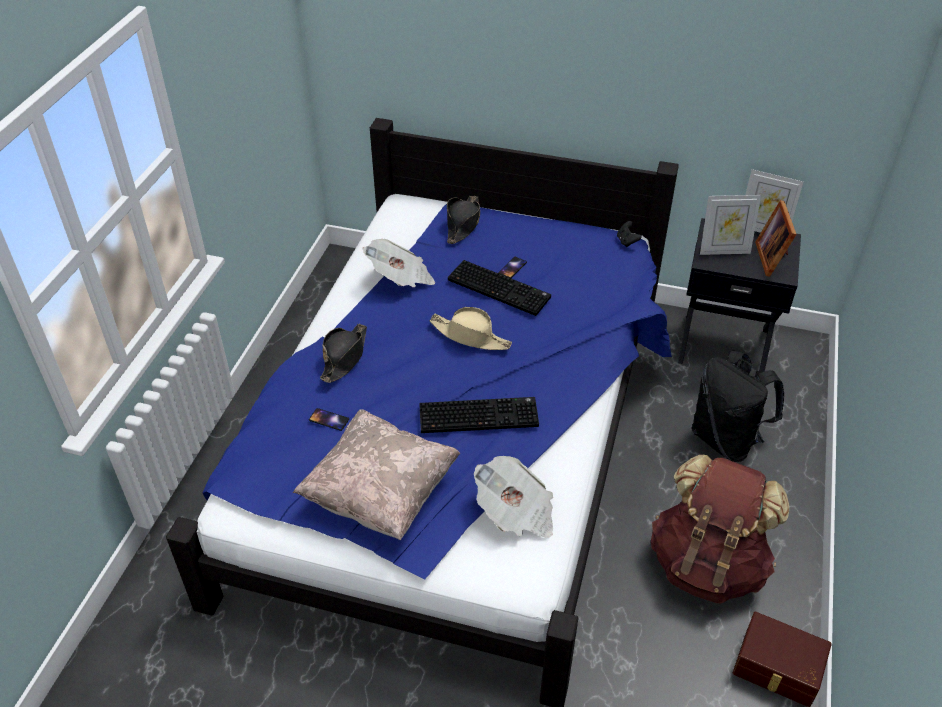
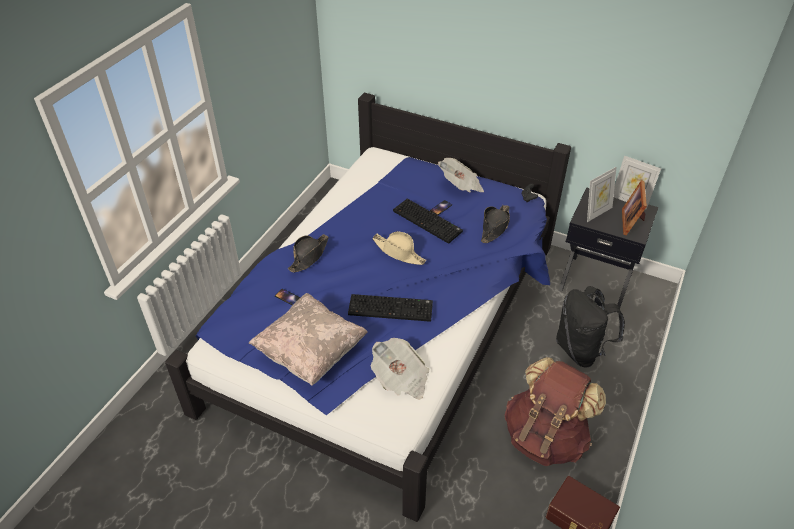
camera: 10 degrees right, 0 degrees up
newspaper [363,239,436,287] -> newspaper moved to [438,158,484,192]
black hat [447,196,480,244] -> black hat moved to [481,205,510,243]
picture frame [700,195,761,255] -> picture frame turned 45 degrees counterclockwise [587,167,617,222]

